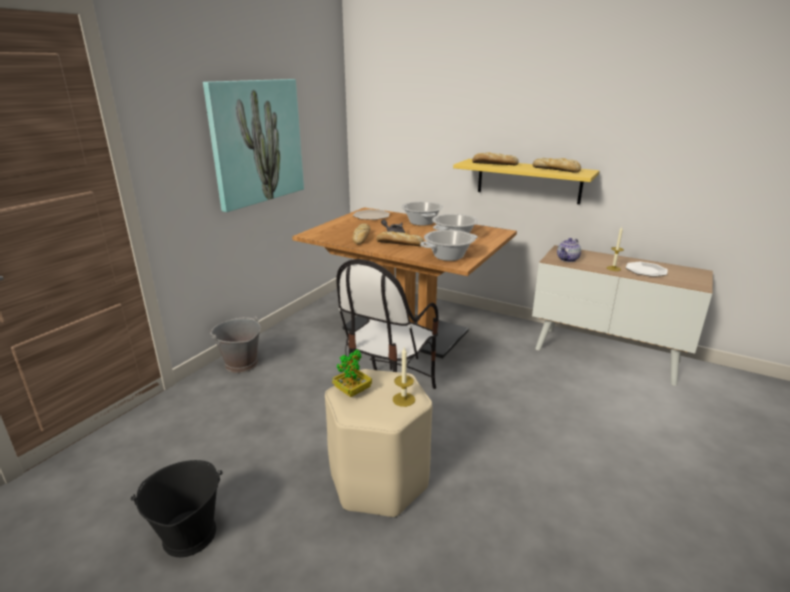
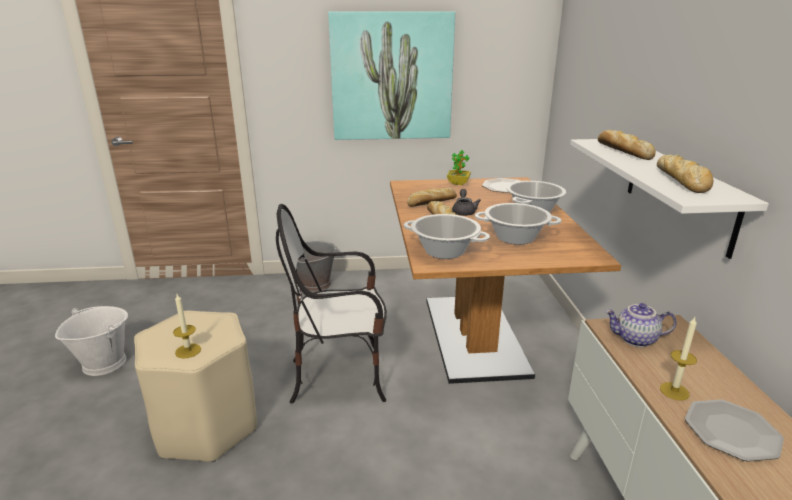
camera: 55 degrees right, 0 degrees up
black bucket [131,460,222,557] -> white bucket [55,306,128,376]
potted plant [332,350,372,397] -> potted plant moved to [447,150,471,185]
yellow shelf [453,159,600,204] -> white shelf [570,139,769,259]

